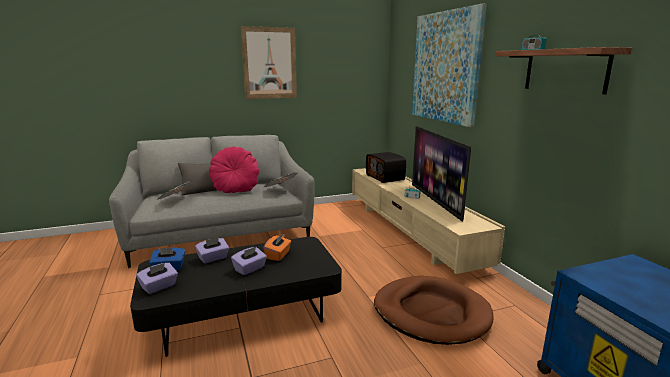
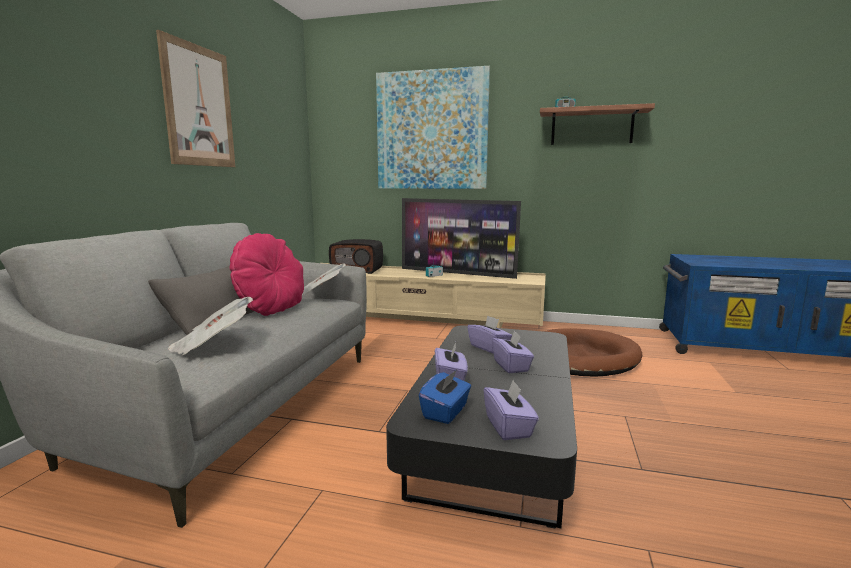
camera: 55 degrees left, 5 degrees down
orange tissue box [264,234,291,261] -> purple tissue box [468,316,512,353]

